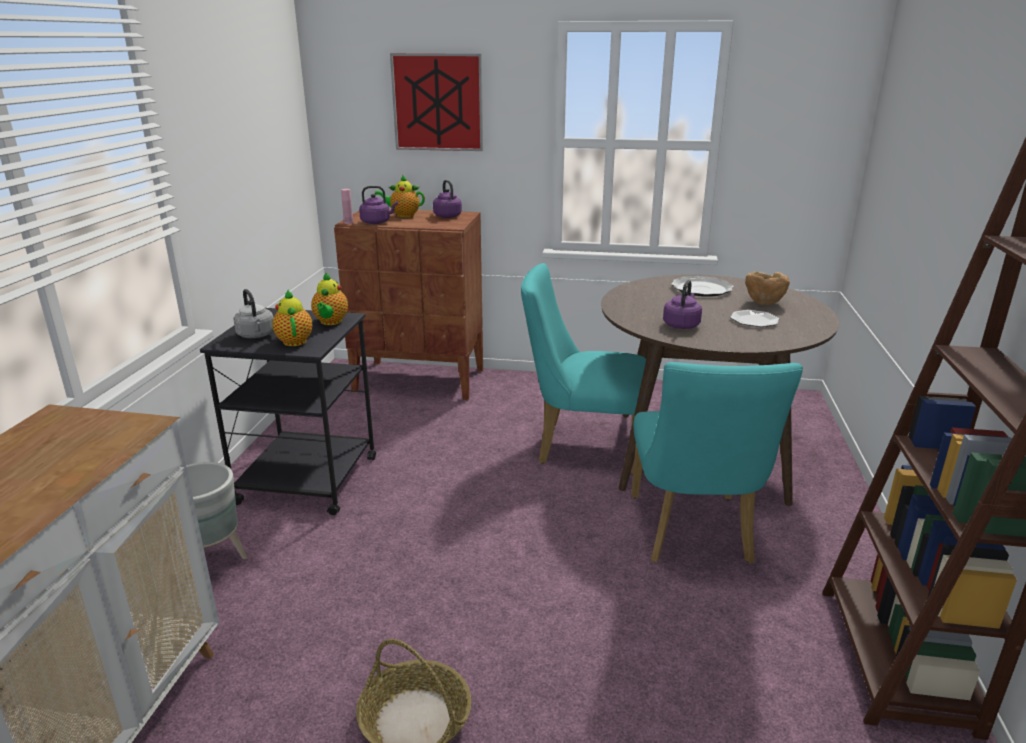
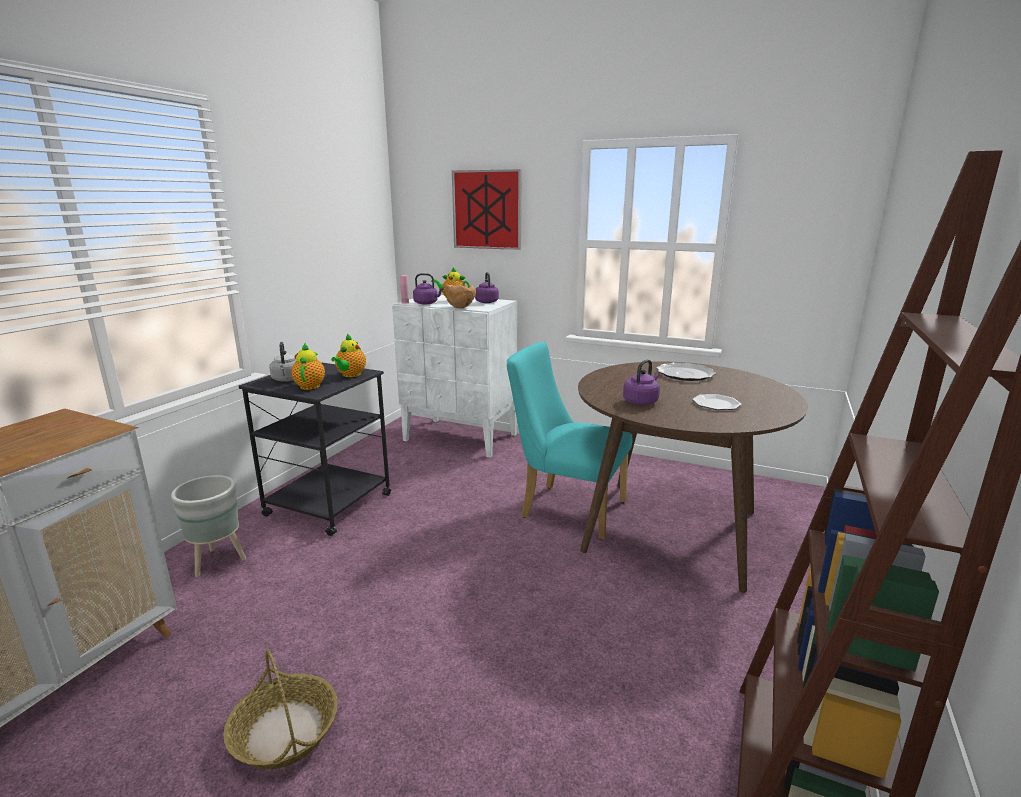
camera: 15 degrees right, 5 degrees down
brown dresser [334,209,483,401] -> white dresser [392,295,517,458]
turquoise chair [631,362,803,563] -> none
brown bowl [745,271,790,305] -> brown bowl moved to [445,285,476,308]

